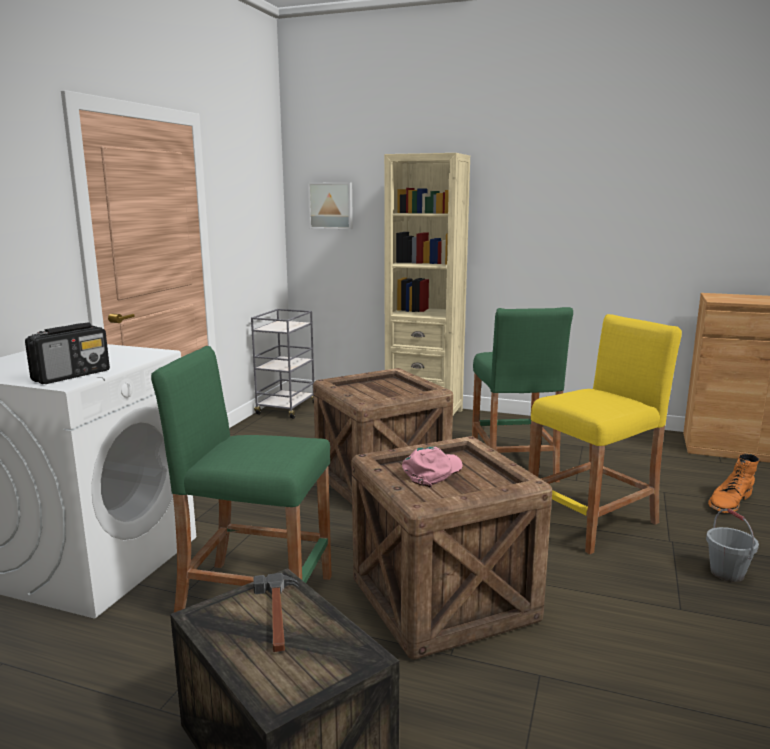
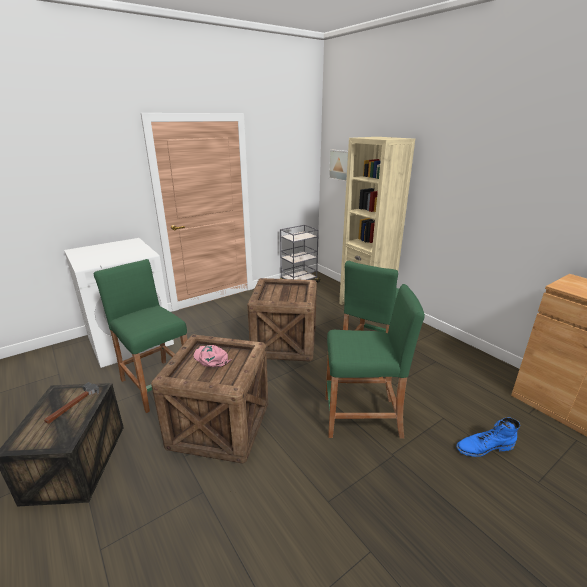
camera: 35 degrees right, 10 degrees up
radio [25,323,110,384] -> none
pink cap [402,447,463,488] -> pink cap turned 120 degrees counterclockwise [193,345,232,367]
yellow stool [528,314,682,554] -> green stool [326,284,425,439]
grey bucket [706,509,759,582] -> none
orange boot [708,454,759,513] -> blue boot [456,417,520,457]

